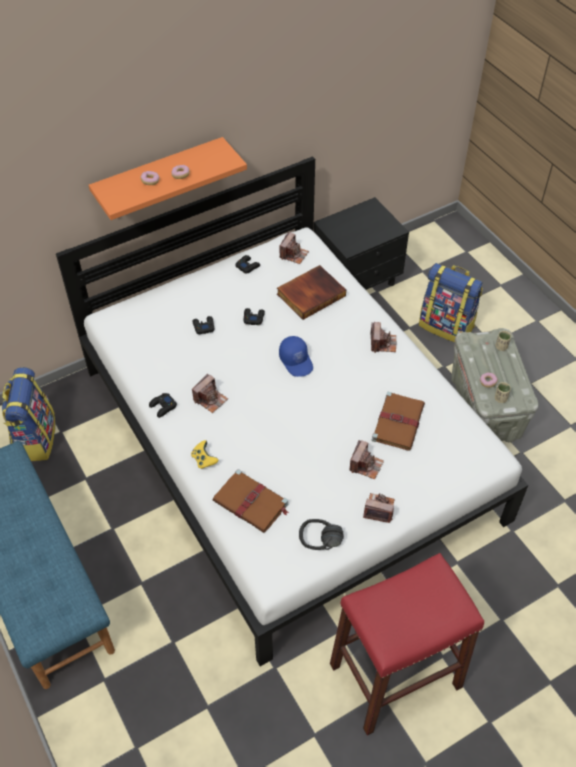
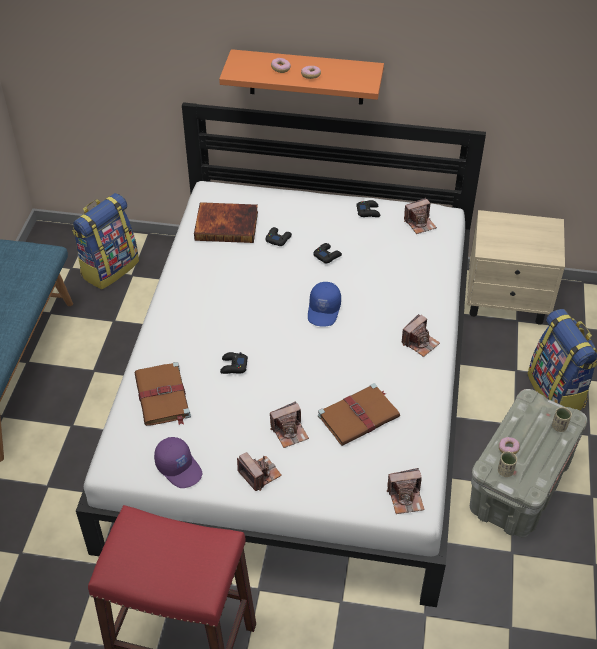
camera: 40 degrees right, 5 degrees down
black game controller [149,393,177,418] -> black game controller moved to [220,352,248,374]
yellow game controller [191,440,218,469] -> none
camera [192,374,228,413] -> camera moved to [387,468,425,514]
book [277,265,346,320] -> book moved to [194,202,258,243]
black headphones [299,519,344,550] -> purple cap [154,437,202,488]
black nightstand [314,197,409,290] -> beige nightstand [467,210,565,325]

